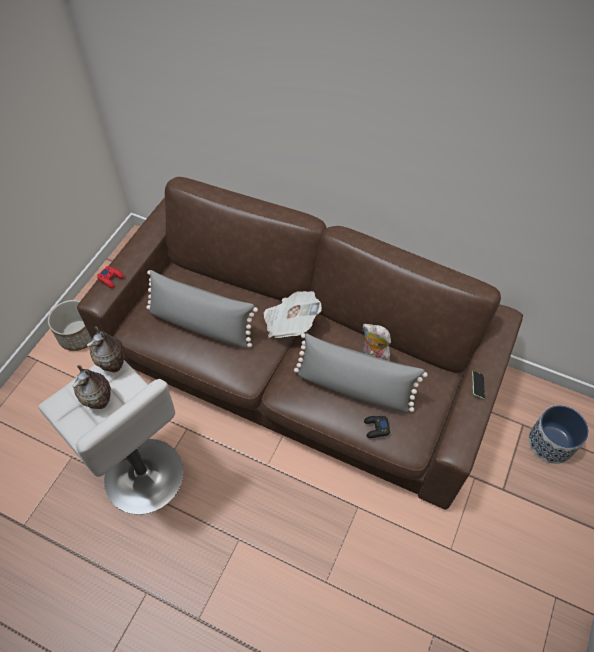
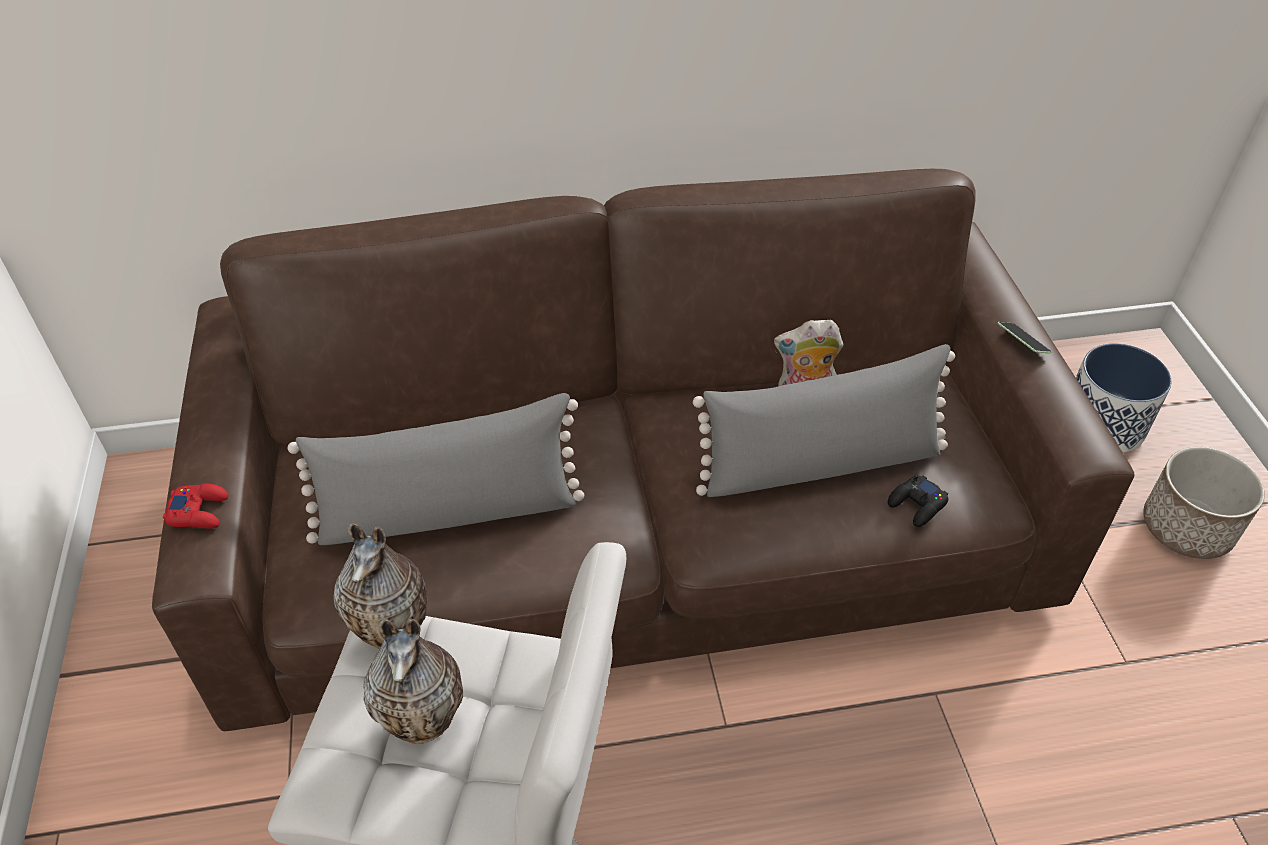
camera: 35 degrees left, 10 degrees down
planter [48,300,92,351] -> planter moved to [1143,447,1265,559]
newspaper [263,291,322,338] -> none

